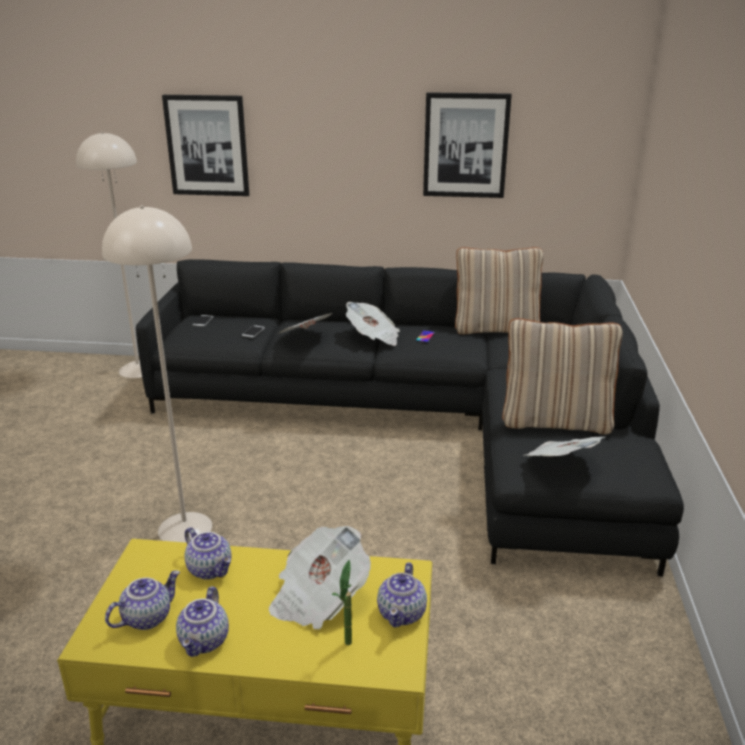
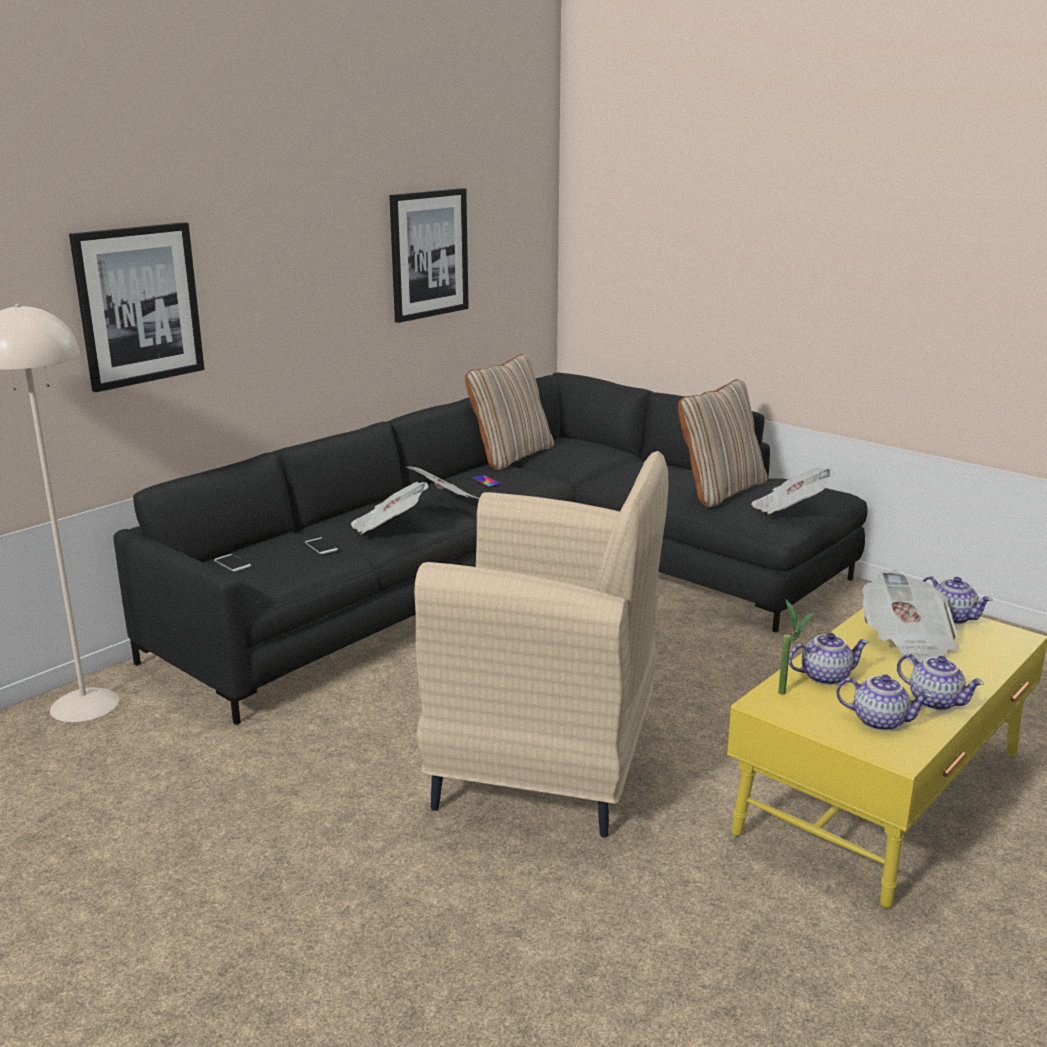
camera: 55 degrees left, 5 degrees down
beige floor lamp [102,206,212,543] -> beige armchair [414,451,668,838]
teapot [105,570,180,630] -> teapot turned 120 degrees clockwise [836,674,932,731]
potted plant [331,559,352,645] -> potted plant moved to [778,600,816,695]

